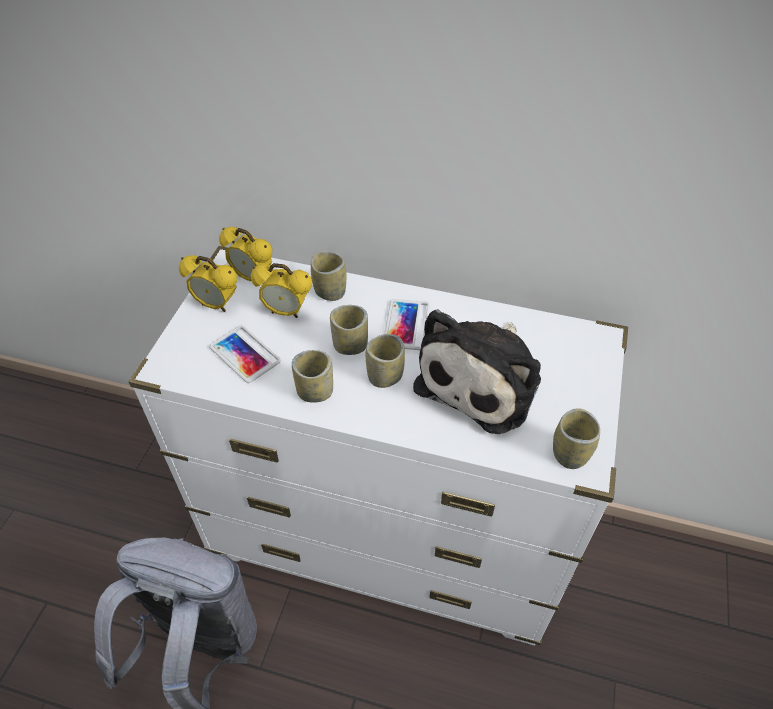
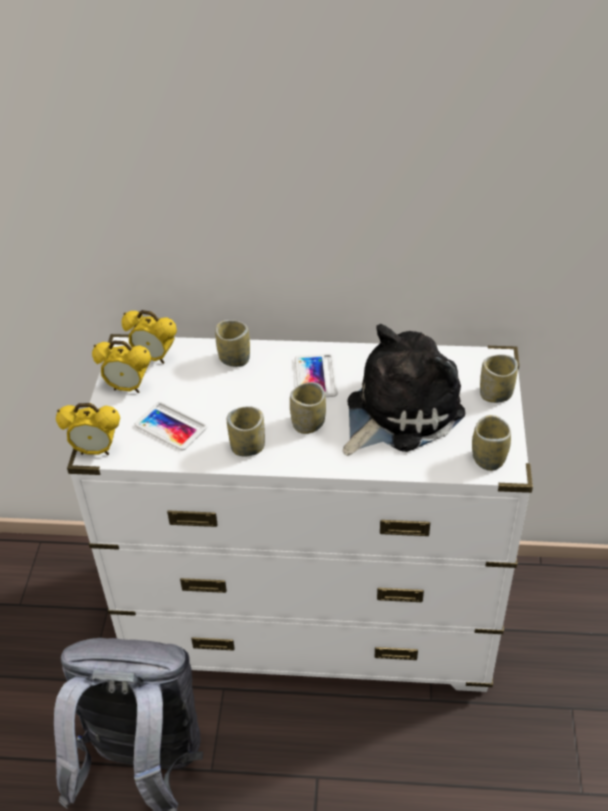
camera: 10 degrees left, 5 degrees down
alarm clock [251,263,312,318] -> alarm clock moved to [56,403,120,455]
cup [330,305,368,355] -> cup moved to [480,355,518,403]
plush toy [413,309,541,434] -> plush toy turned 150 degrees counterclockwise [343,324,465,456]

